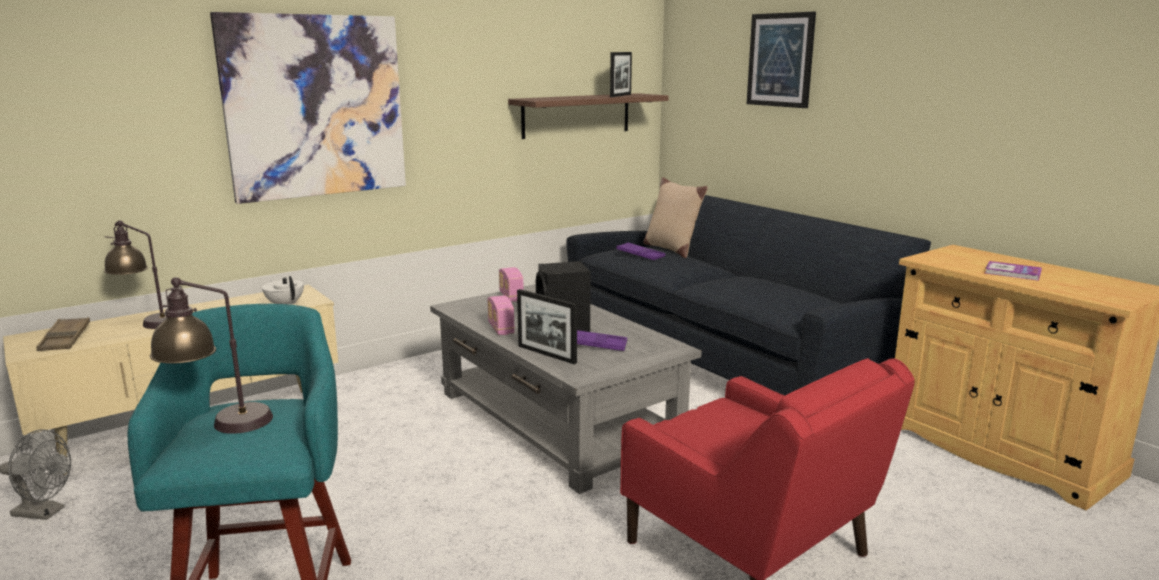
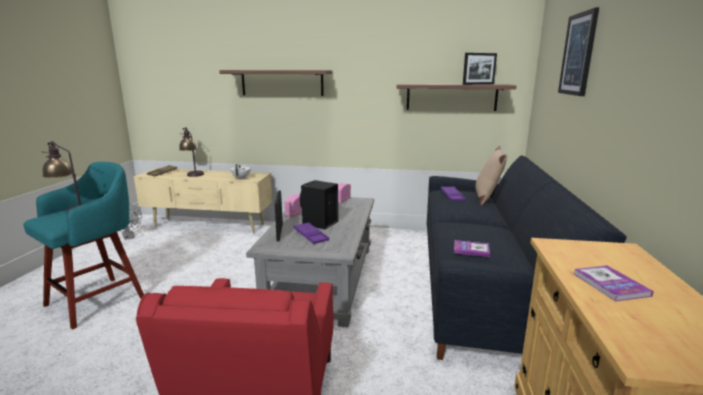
camera: 45 degrees right, 0 degrees up
picture [210,12,406,204] -> shelf [219,70,332,96]
none -> book [454,240,490,257]

